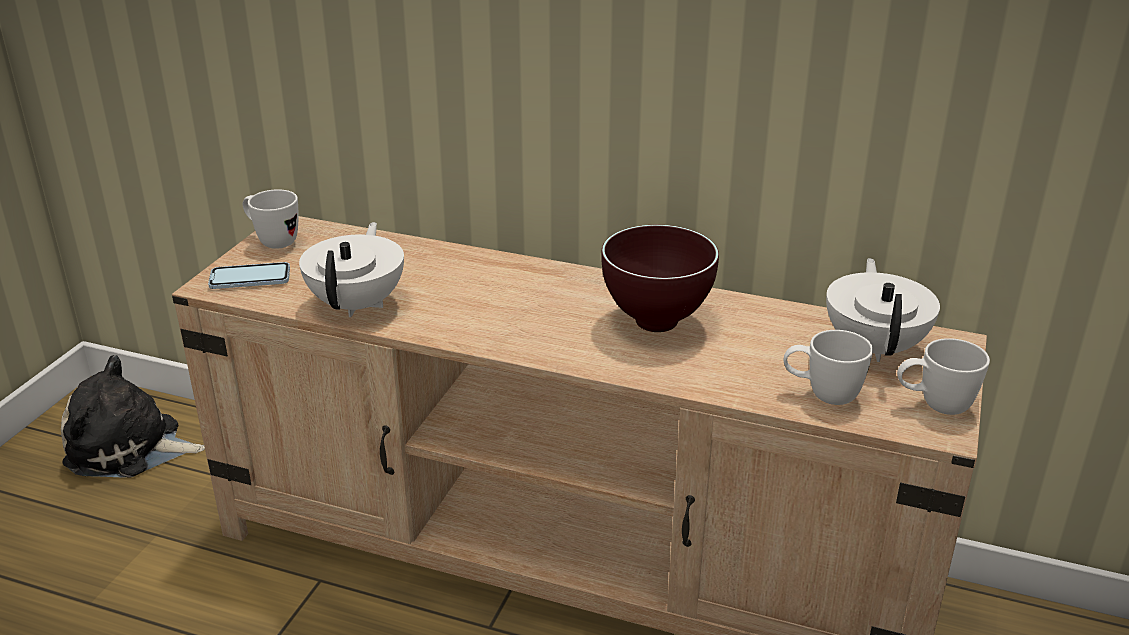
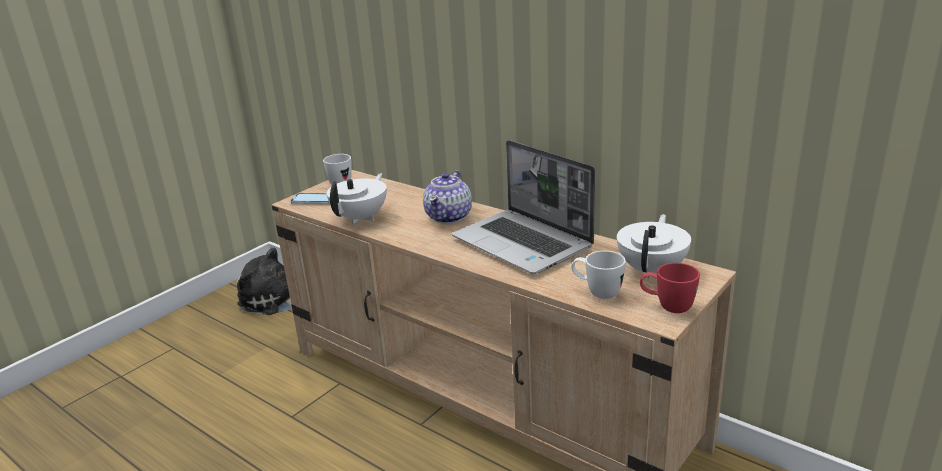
camera: 20 degrees right, 5 degrees down
brown bowl [601,225,719,332] -> laptop [452,140,595,274]
white mug [897,338,990,415] -> red mug [640,263,700,313]
none -> teapot [423,170,472,224]

